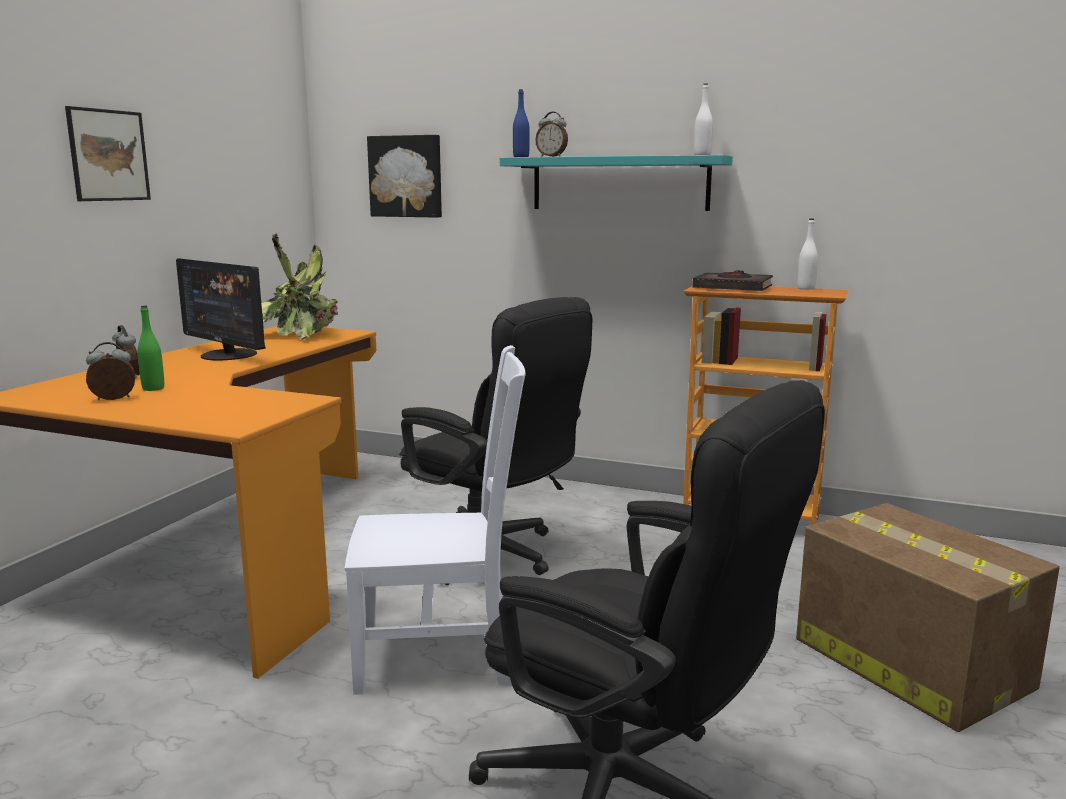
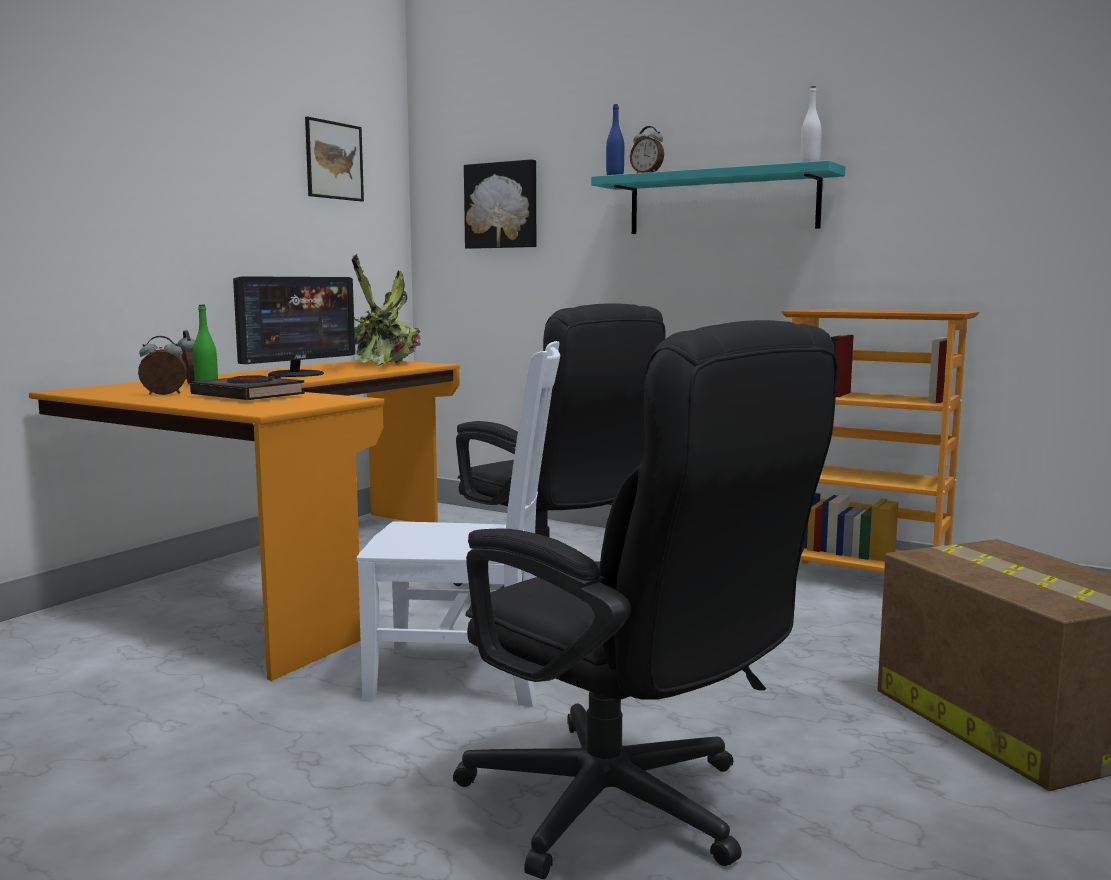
camera: 10 degrees right, 5 degrees down
picture [65,106,151,201] -> picture moved to [305,117,364,202]
monitor [176,258,266,360] -> monitor turned 105 degrees counterclockwise [233,276,355,377]
black book [692,270,773,291] -> black book moved to [190,374,305,400]
white bottle [797,219,818,290] -> none

